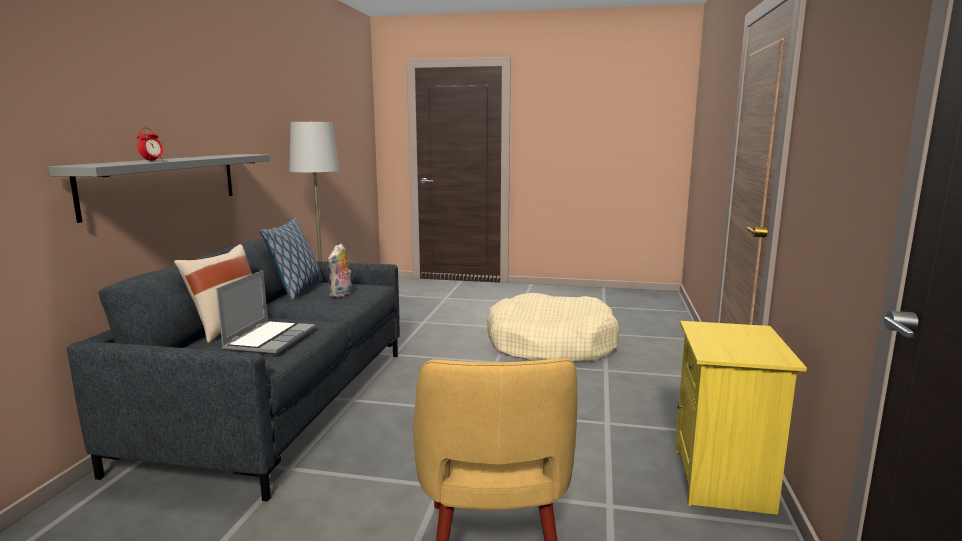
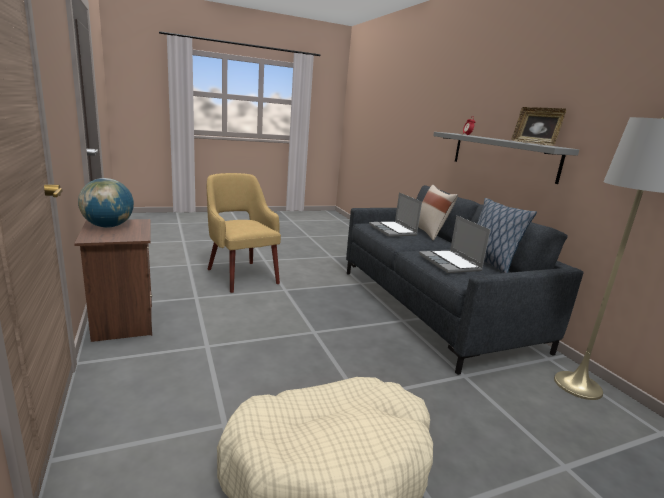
camera: 145 degrees right, 5 degrees up
plush toy [328,243,352,297] -> laptop [419,215,491,273]
yellow nightstand [675,321,807,515] -> brown nightstand [74,219,152,342]
none -> globe [78,178,134,228]
none -> picture frame [512,107,566,146]

